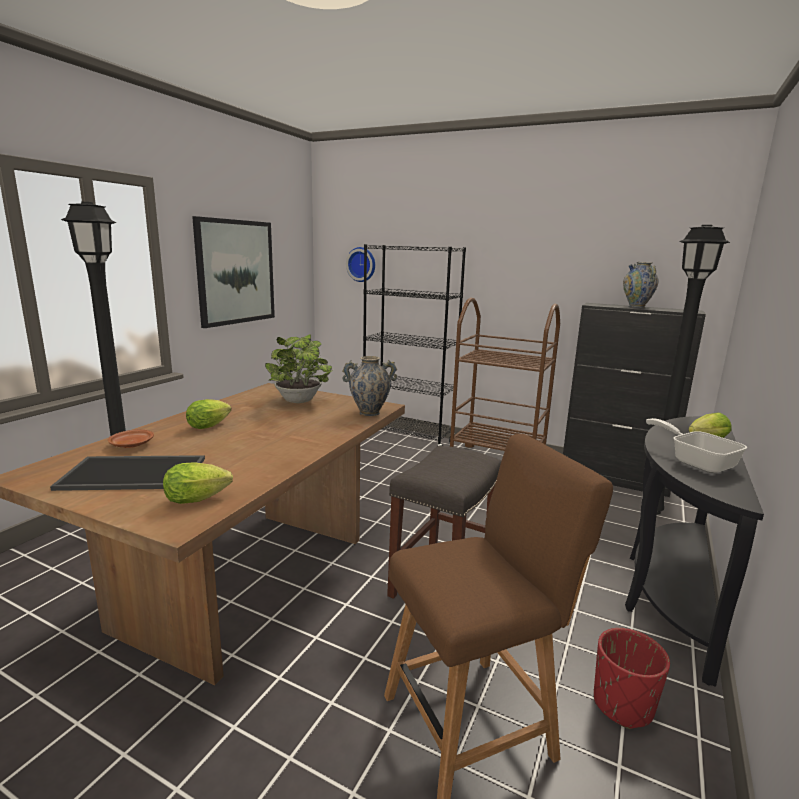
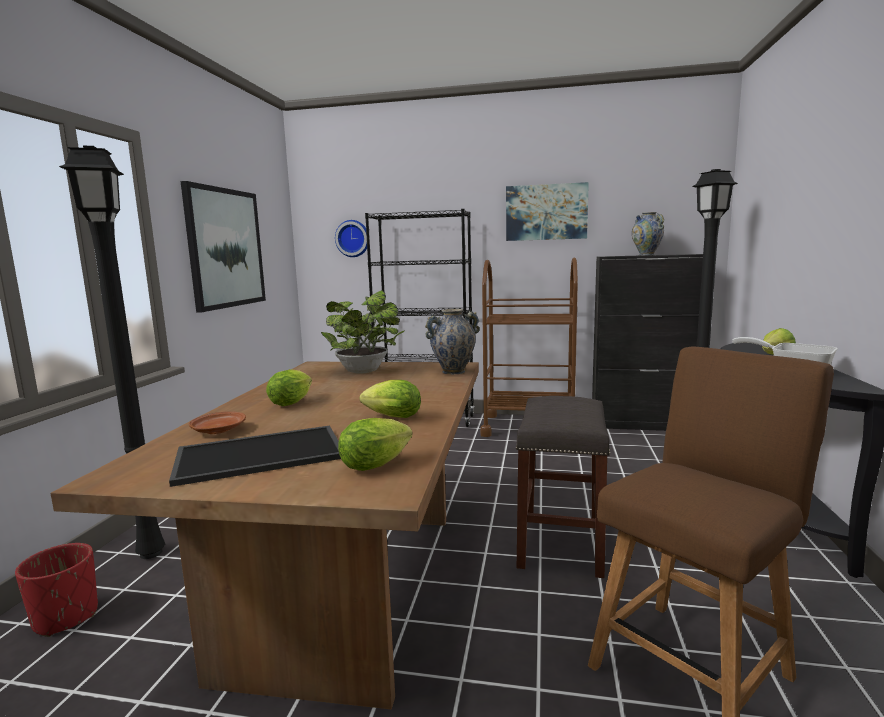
camera: 15 degrees left, 5 degrees down
red planter [594,628,670,729] -> red planter moved to [15,543,98,637]
none -> lettuce [360,380,421,418]
none -> picture [506,182,589,241]

